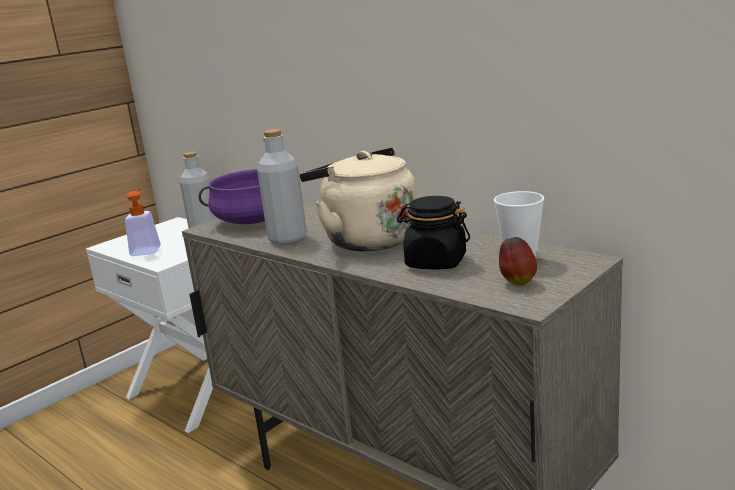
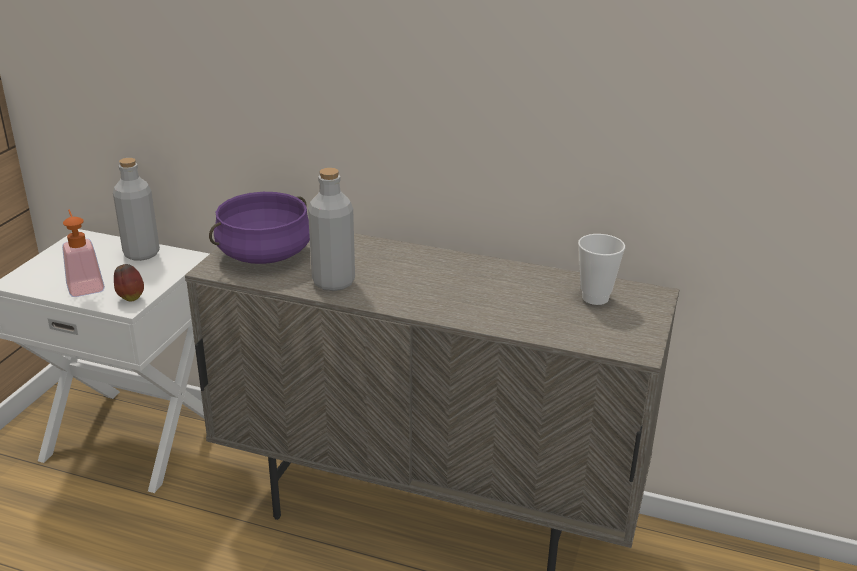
camera: 25 degrees left, 10 degrees up
beige kettle [299,148,416,251] -> none
black jar [397,196,470,269] -> none
apple [499,237,537,286] -> apple moved to [114,264,144,301]

